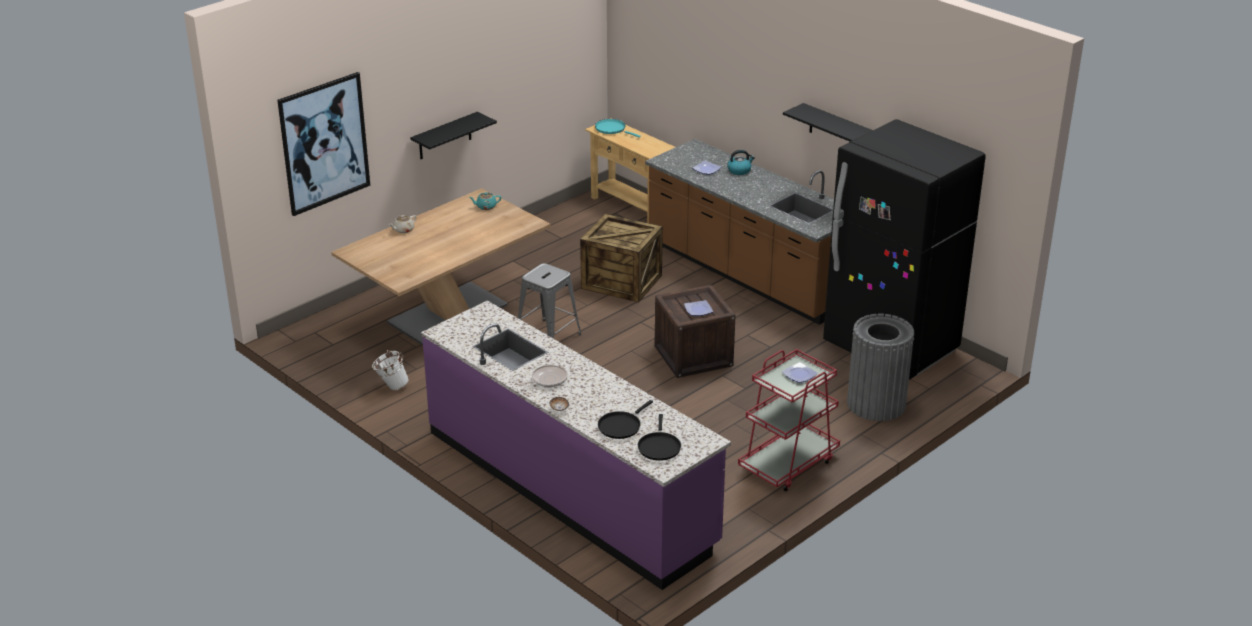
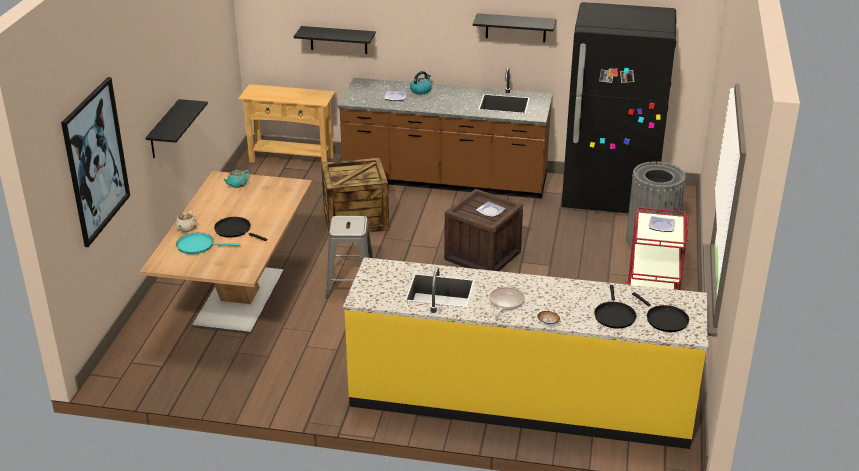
camera: 35 degrees left, 0 degrees up
white bucket [372,350,409,391] -> none
purple counter [421,301,731,590] -> yellow counter [343,257,708,449]
turquoise frying pan [595,119,641,138] -> turquoise frying pan moved to [176,233,240,254]
none -> black frying pan [214,217,267,241]
none -> black shelf [294,26,376,54]

